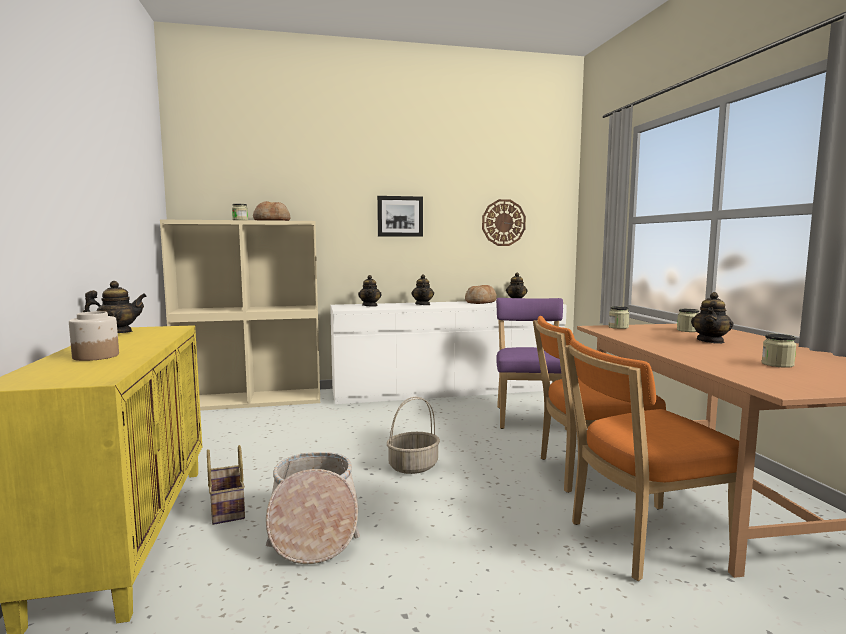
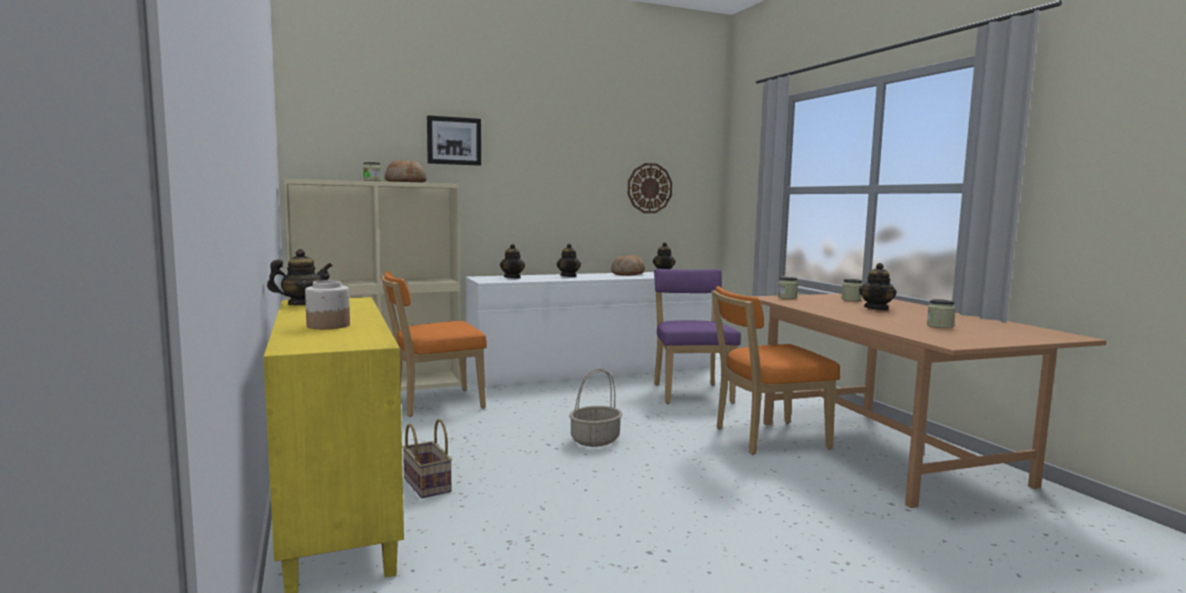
camera: 10 degrees left, 0 degrees up
basket [266,452,360,564] -> none
picture [377,196,423,237] -> picture moved to [427,115,481,166]
orange chair [565,339,739,581] -> orange chair moved to [381,271,487,417]

